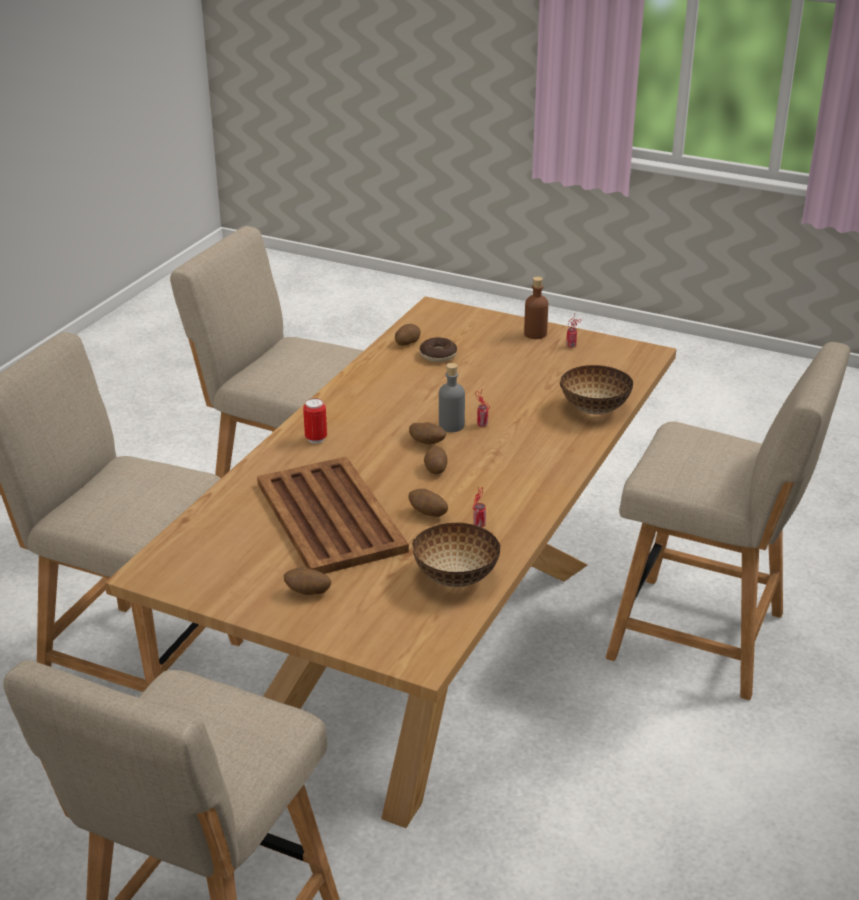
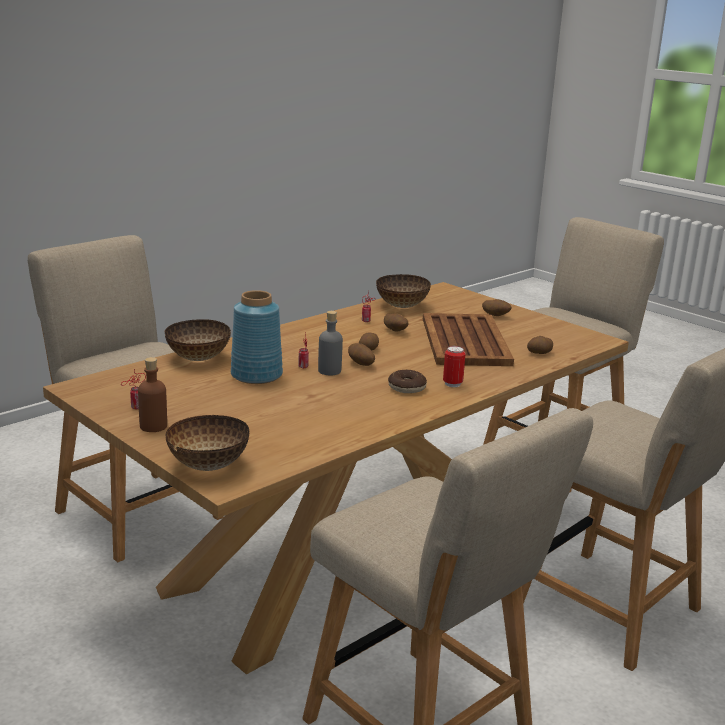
camera: 160 degrees left, 10 degrees down
potato [395,324,421,346] -> potato moved to [527,336,553,354]
donut [420,337,457,362] -> donut moved to [388,370,427,393]
none -> bowl [166,415,249,471]
none -> blue vase [231,290,283,384]

